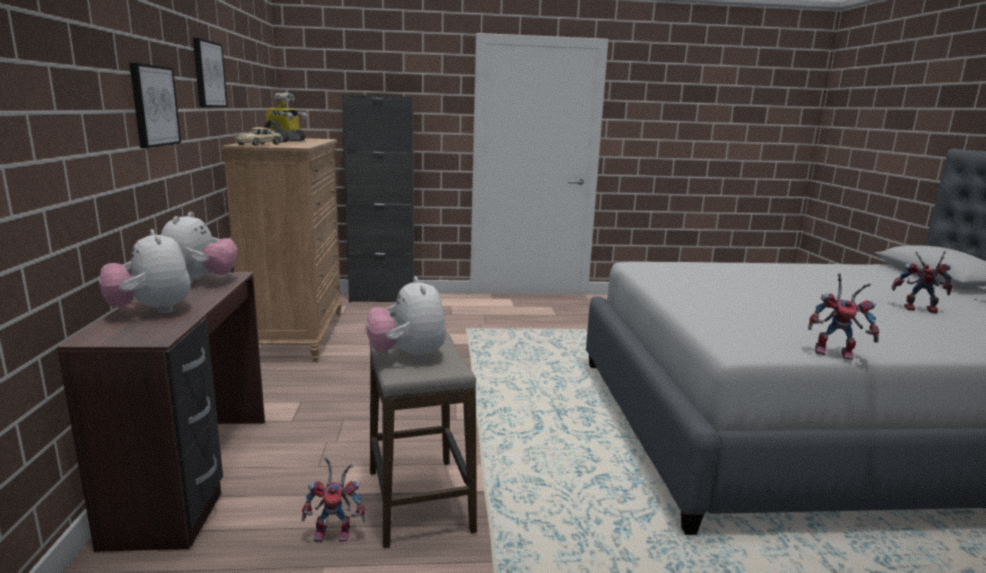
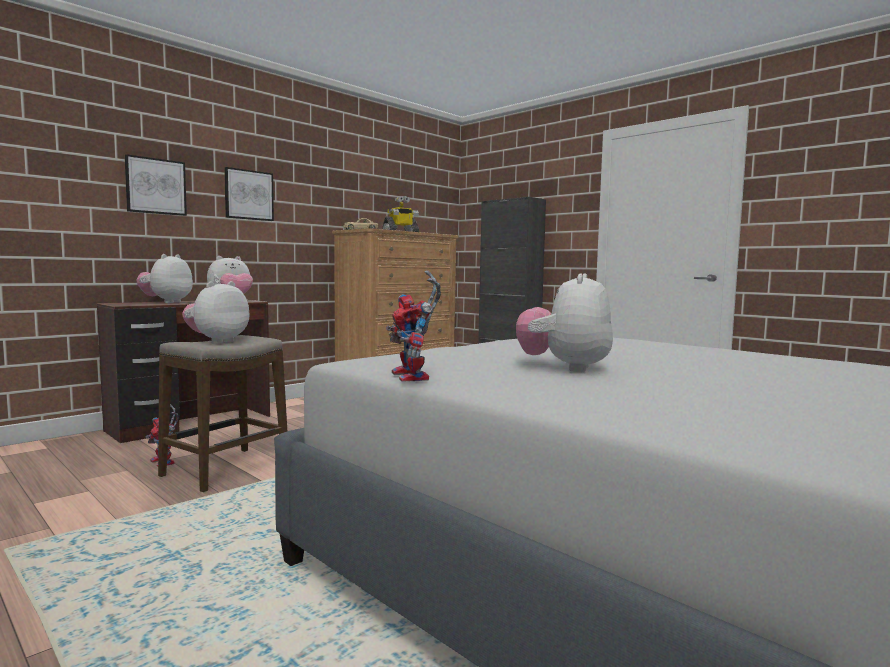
camera: 50 degrees right, 10 degrees down
picture [193,38,228,107] -> picture moved to [125,154,187,216]
toy robot [891,251,952,313] -> none
none -> plush toy [516,274,613,372]

